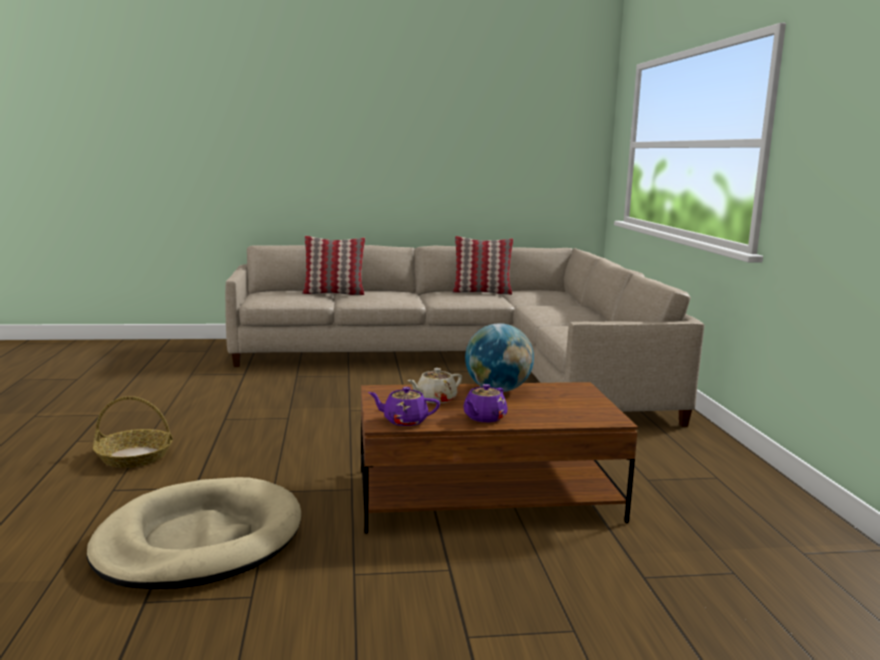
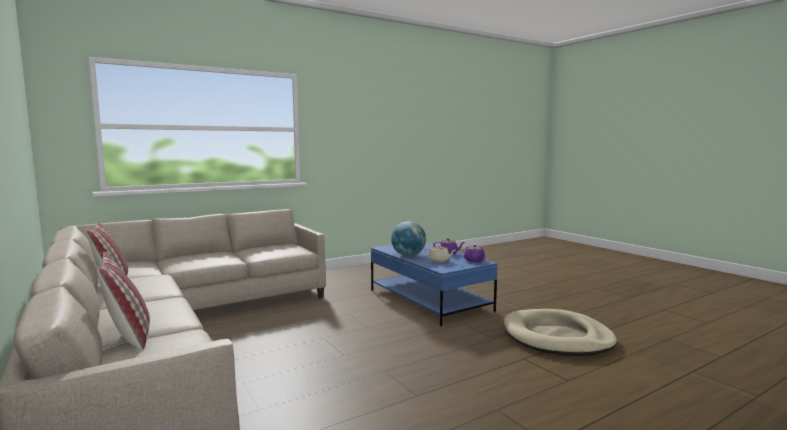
camera: 115 degrees left, 5 degrees down
basket [93,396,173,468] -> none
brown coffee table [361,382,638,534] -> blue coffee table [371,243,498,326]

